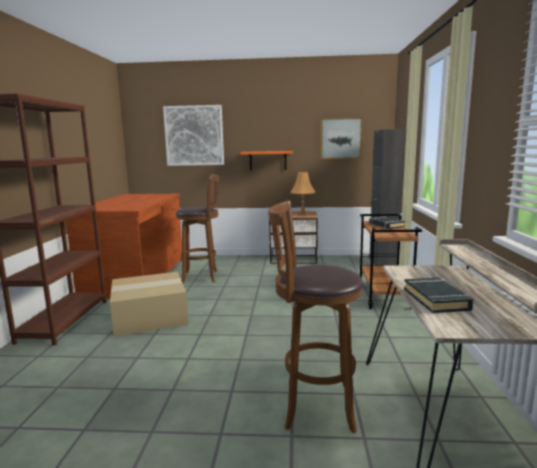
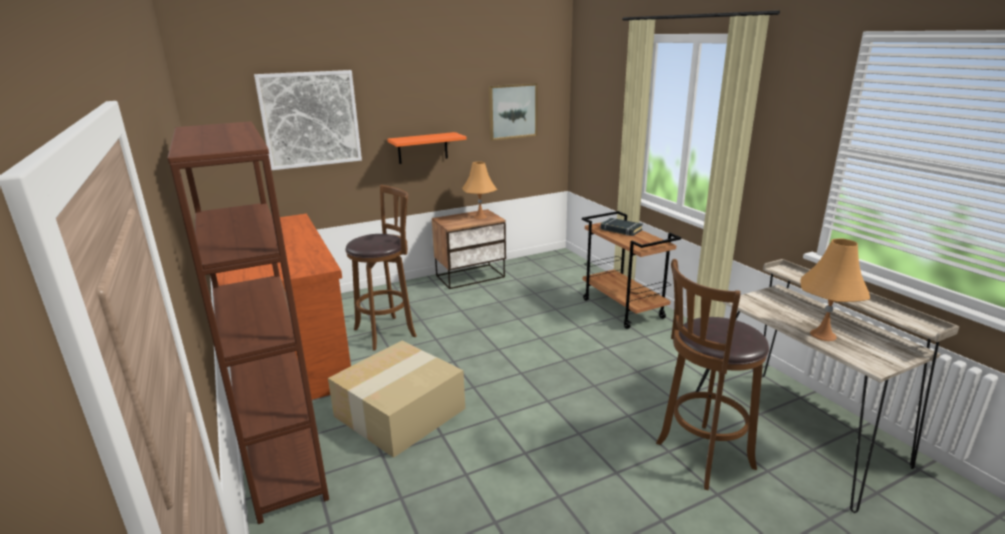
camera: 30 degrees left, 10 degrees up
black cabinet [369,129,405,265] -> none
black book [404,278,473,313] -> orange table lamp [800,239,870,341]

